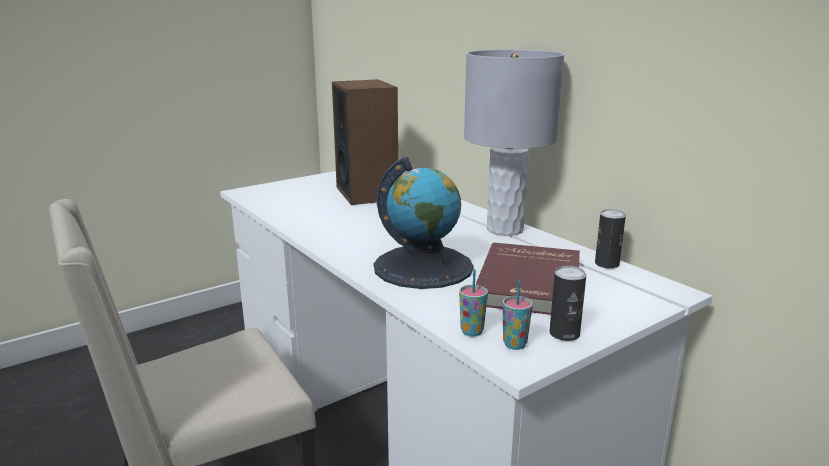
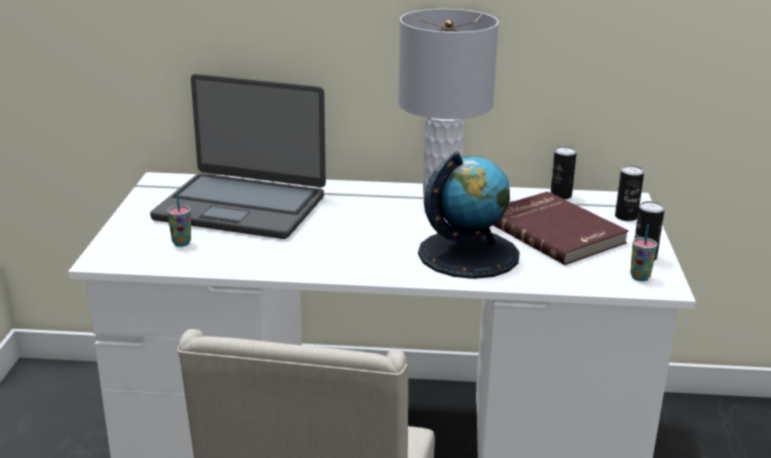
camera: 50 degrees left, 5 degrees up
speaker [332,79,398,205] -> laptop [150,74,326,239]
cup [459,269,488,337] -> cup moved to [167,192,191,247]
none -> can [615,165,644,221]

